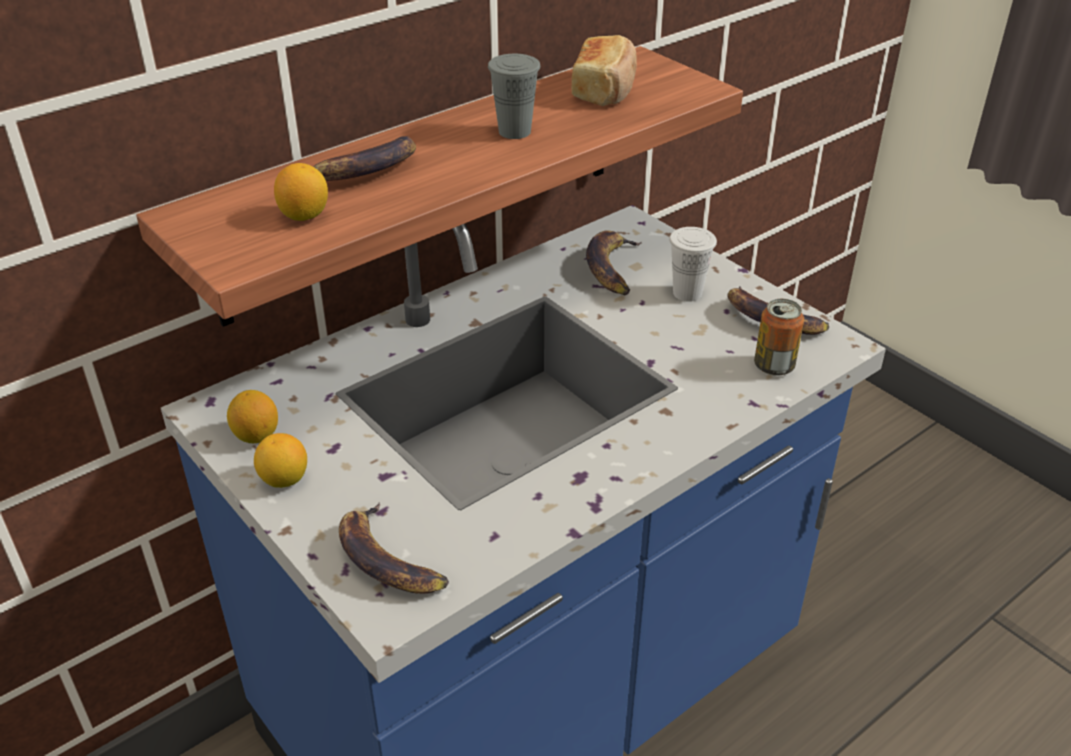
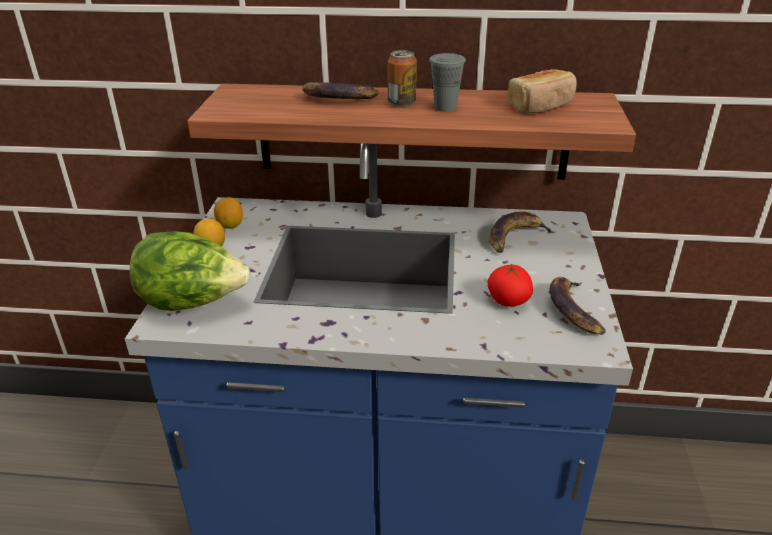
camera: 45 degrees right, 5 degrees down
lemon [274,163,328,221] -> none
banana [339,502,449,594] -> lettuce [130,231,250,311]
white cup [669,227,717,302] -> none
can [754,299,804,376] -> can moved to [388,50,417,106]
none -> tomato [488,263,533,307]

